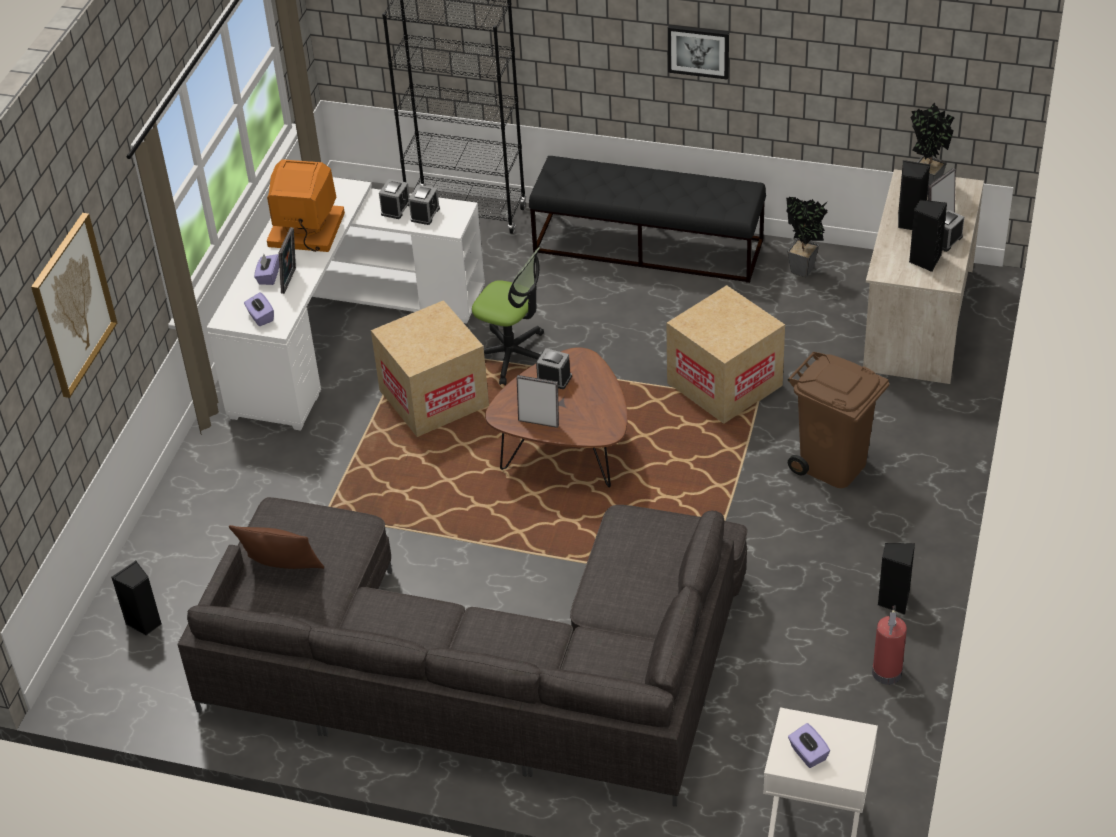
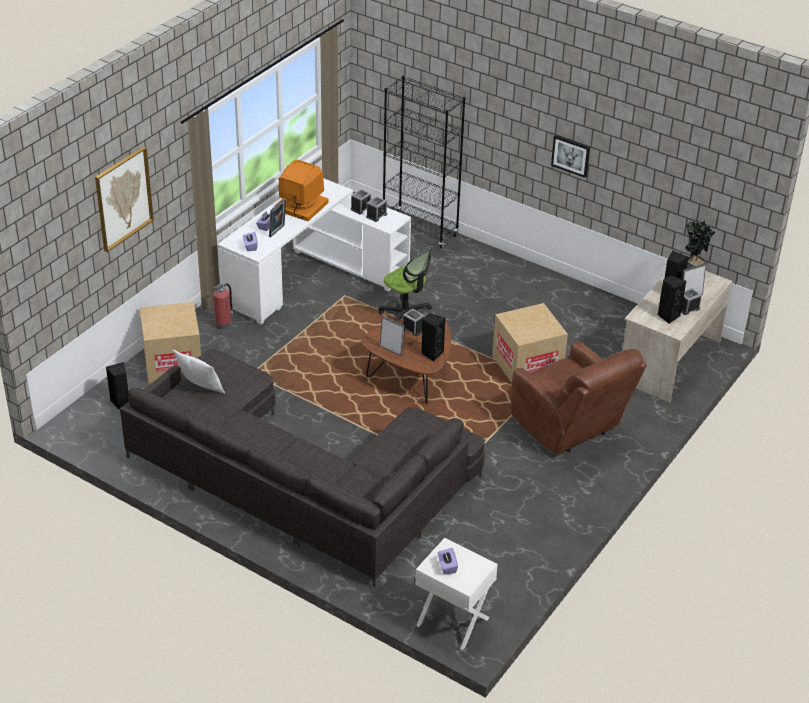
camera: 15 degrees right, 5 degrees down
brown pillow [229,525,324,569] -> white pillow [173,350,225,394]
cardboard box [371,300,489,437] -> cardboard box moved to [140,302,201,383]
black bench [529,156,766,283] -> none
potted plant [786,197,828,277] -> none
brown trash can [788,352,889,488] -> brown armchair [511,342,647,454]
fire extinguisher [872,605,907,685] -> fire extinguisher moved to [213,284,234,330]
black speaker [878,543,915,614] -> black speaker moved to [421,313,445,362]

